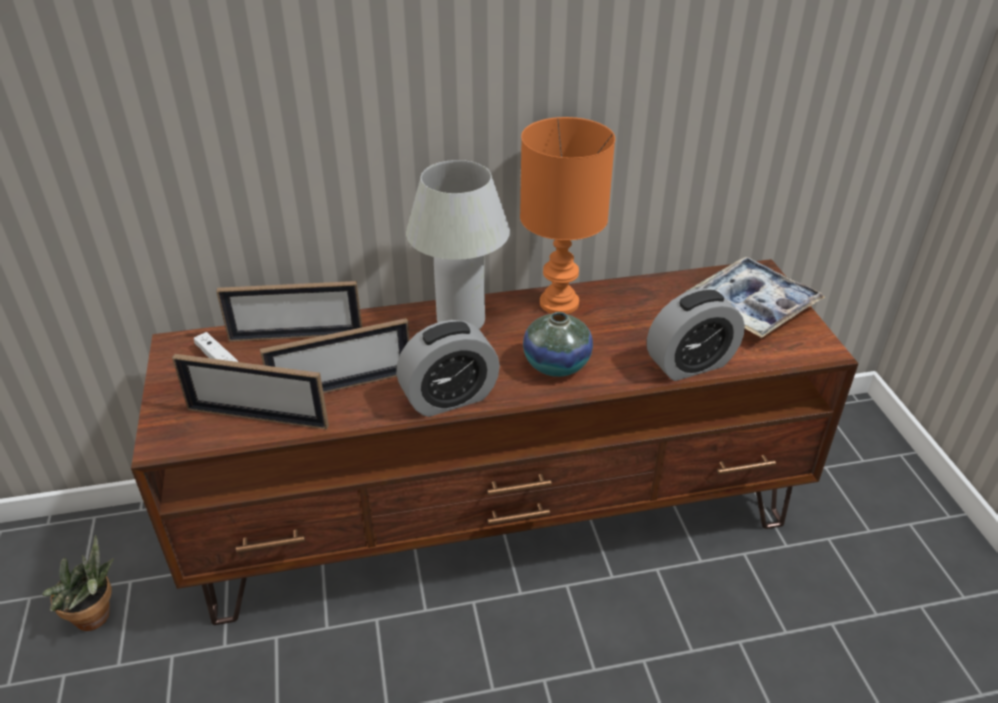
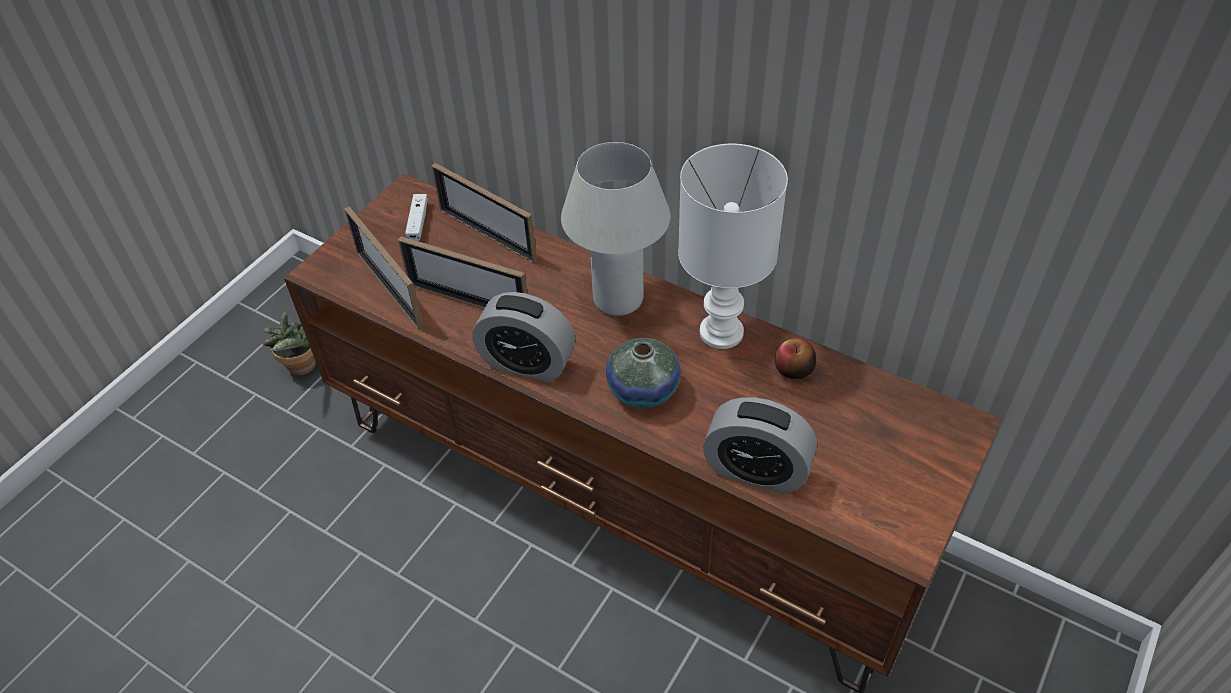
camera: 45 degrees right, 10 degrees up
orange table lamp [520,117,615,314] -> white table lamp [678,144,788,349]
tray [684,257,825,338] -> none
none -> apple [775,338,816,379]

